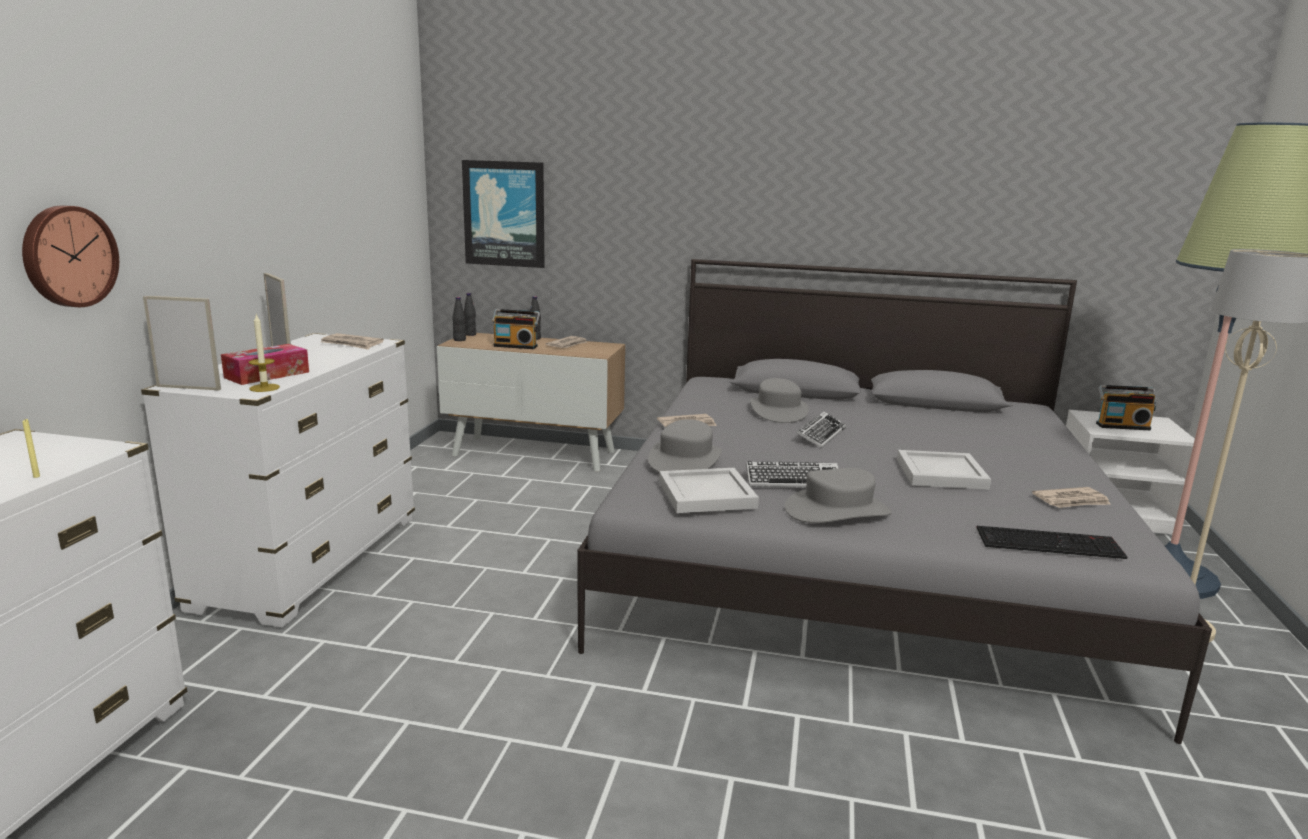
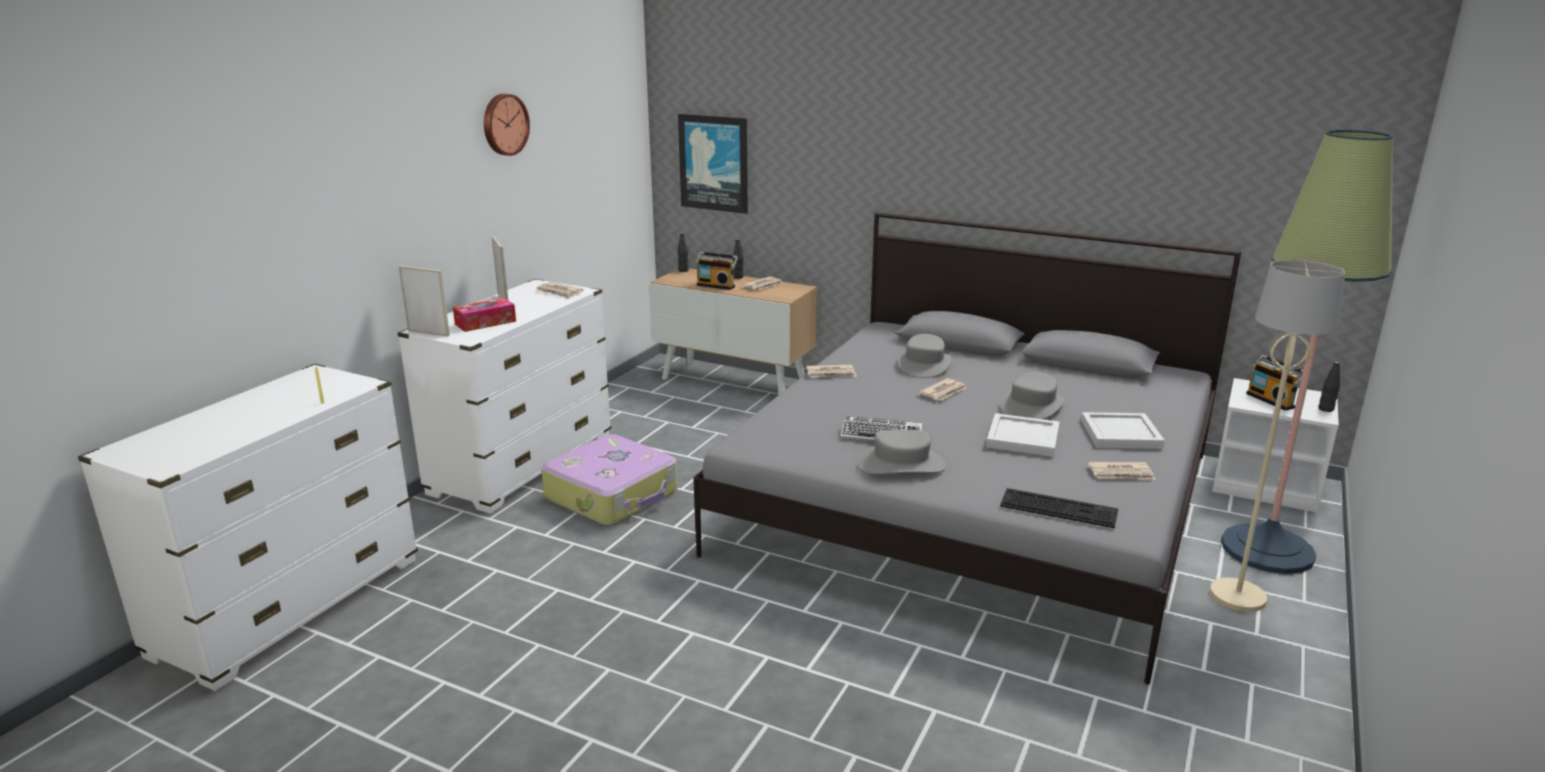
camera: 15 degrees right, 5 degrees up
wall clock [22,206,119,307] -> wall clock moved to [484,94,530,156]
candle [249,315,280,392] -> none
black bottle [452,297,466,341] -> black bottle moved to [1318,362,1340,412]
grey hat [648,419,722,472] -> grey hat moved to [1000,372,1065,419]
white tray [659,468,759,513] -> white tray moved to [1081,412,1165,449]
keyboard [796,411,846,448] -> newspaper [918,378,966,400]
radio [1096,385,1157,430] -> radio turned 45 degrees clockwise [1246,355,1303,411]
none -> suitcase [541,434,678,526]

